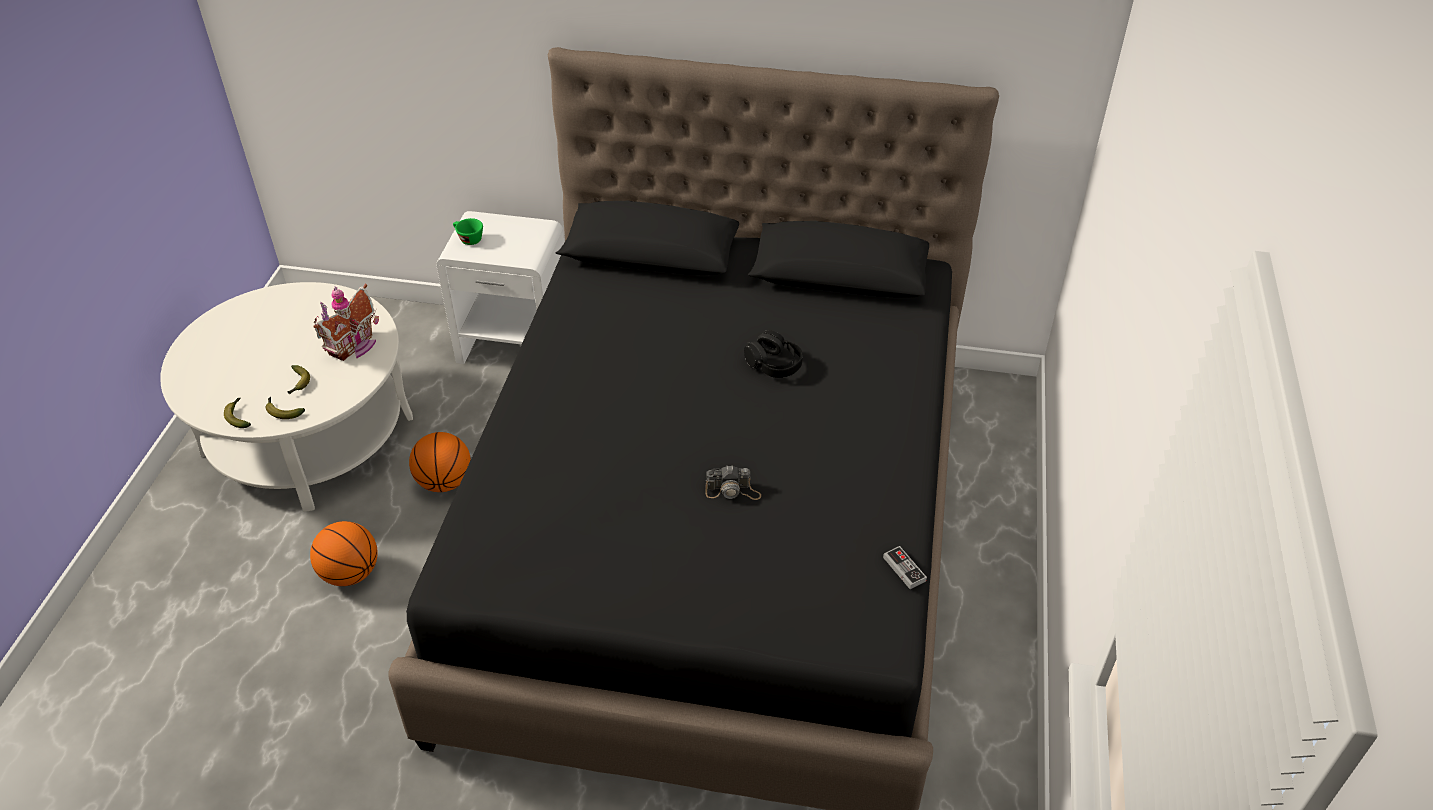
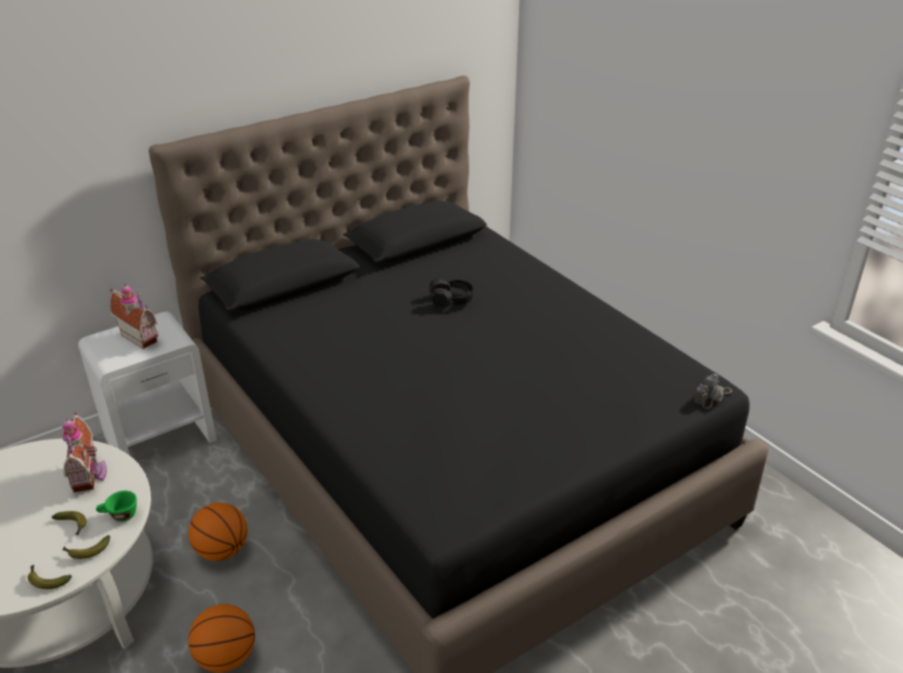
camera: 45 degrees left, 10 degrees down
green cup [453,218,483,245] -> green cup moved to [96,491,137,522]
camera [705,466,761,500] -> camera moved to [694,374,732,409]
game controller [883,546,927,589] -> none
none -> toy house [110,283,158,349]

